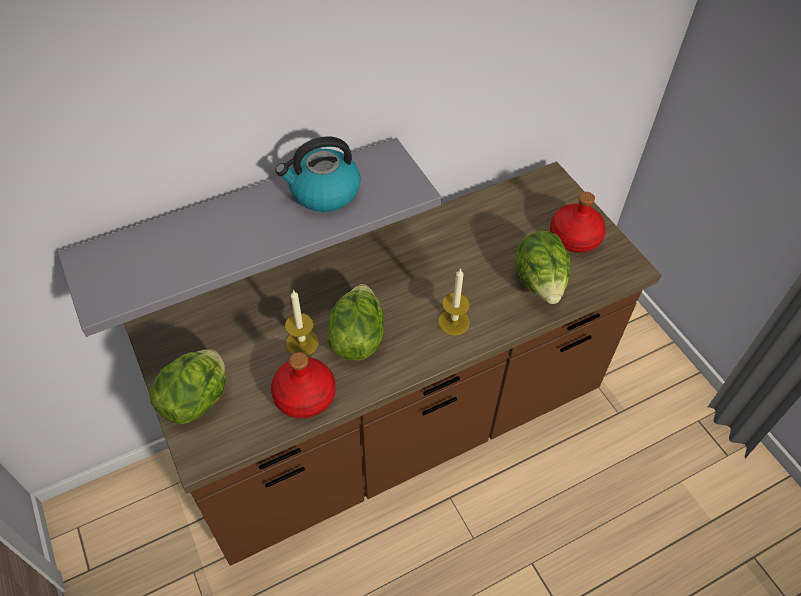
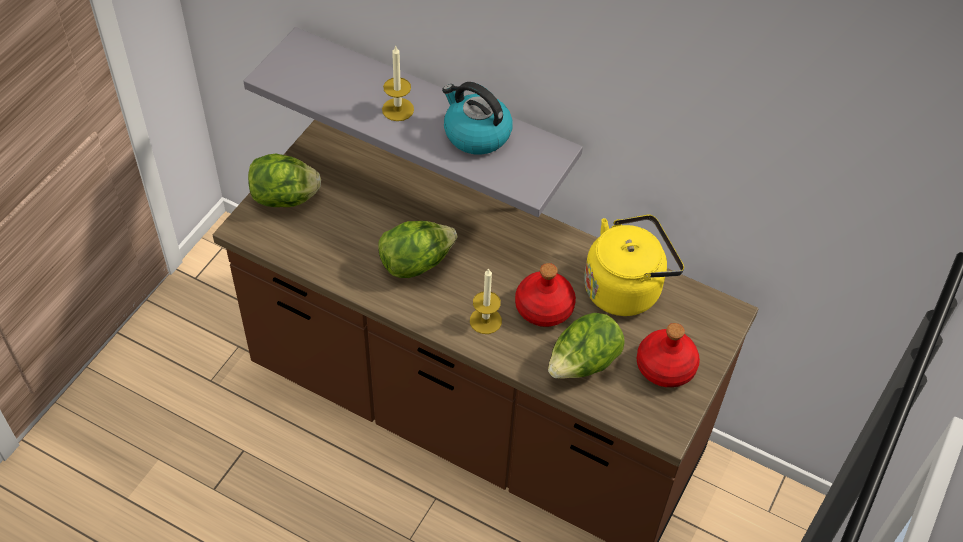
camera: 55 degrees right, 0 degrees up
red bottle [271,352,336,418] -> red bottle moved to [515,263,576,327]
candle [285,290,319,355] -> candle moved to [382,46,414,121]
none -> yellow kettle [584,214,684,316]

